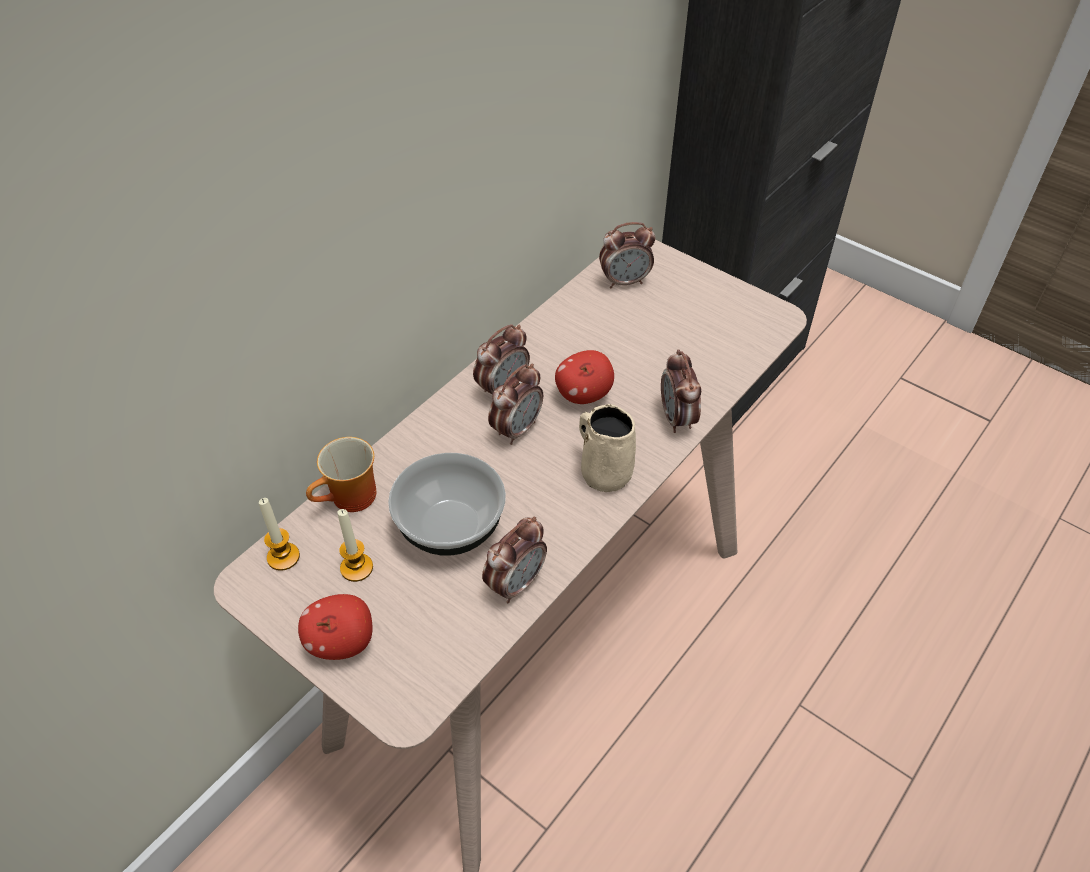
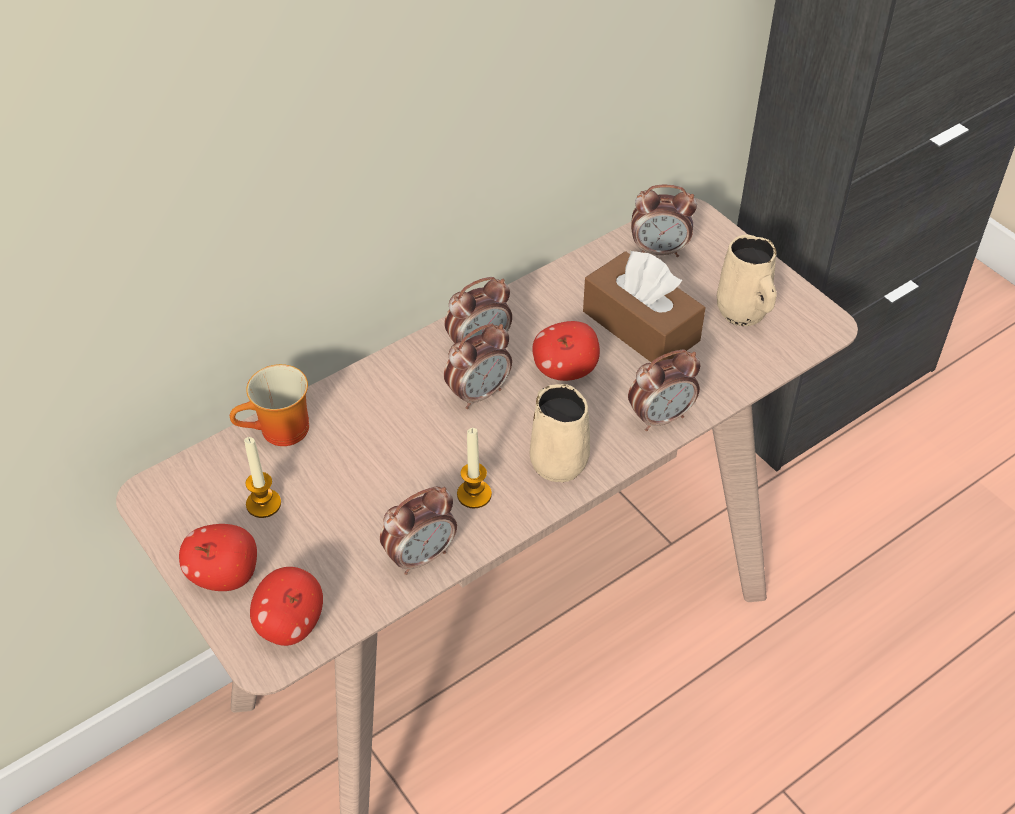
camera: 15 degrees right, 0 degrees up
candle [259,498,300,571] -> candle moved to [457,428,492,509]
bowl [388,453,506,556] -> none
alarm clock [661,350,701,433] -> alarm clock turned 120 degrees counterclockwise [628,349,700,431]
none -> apple [250,567,323,646]
none -> brown tissue box [583,250,705,363]
none -> beige mug [717,235,777,326]

